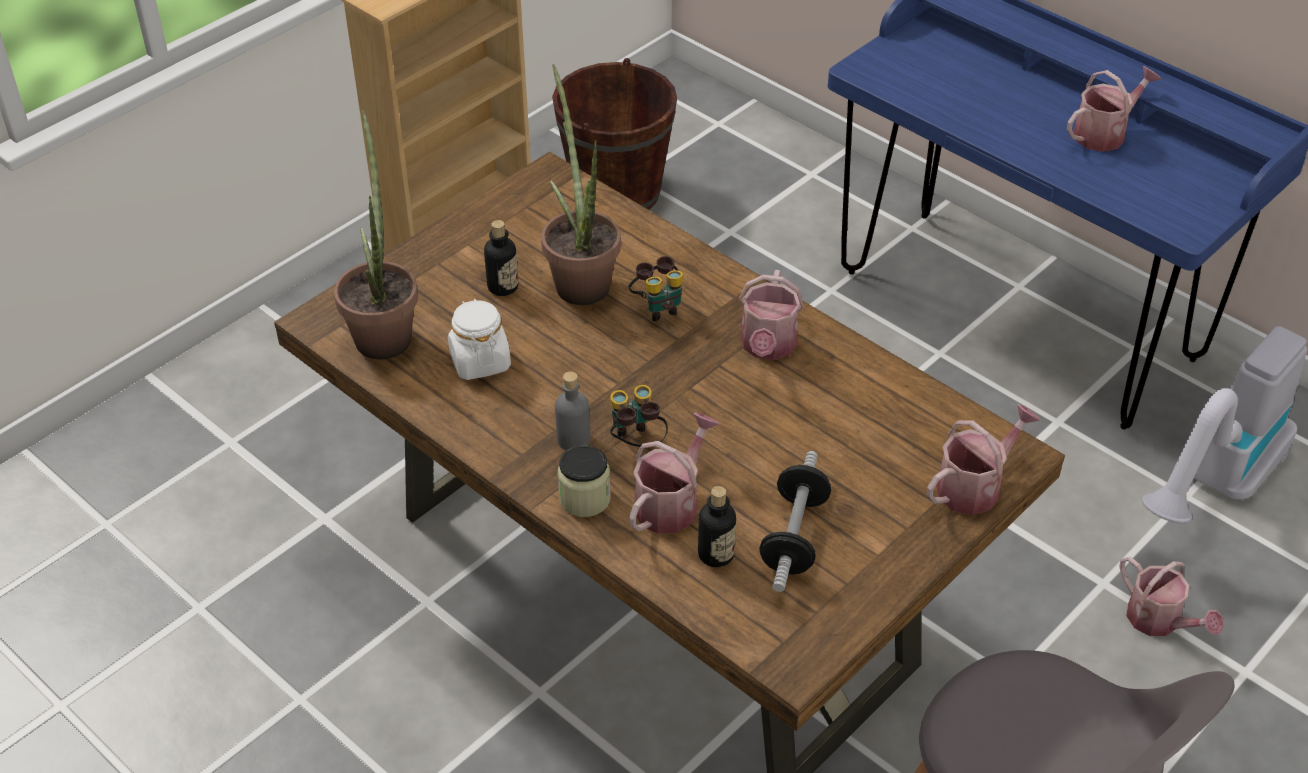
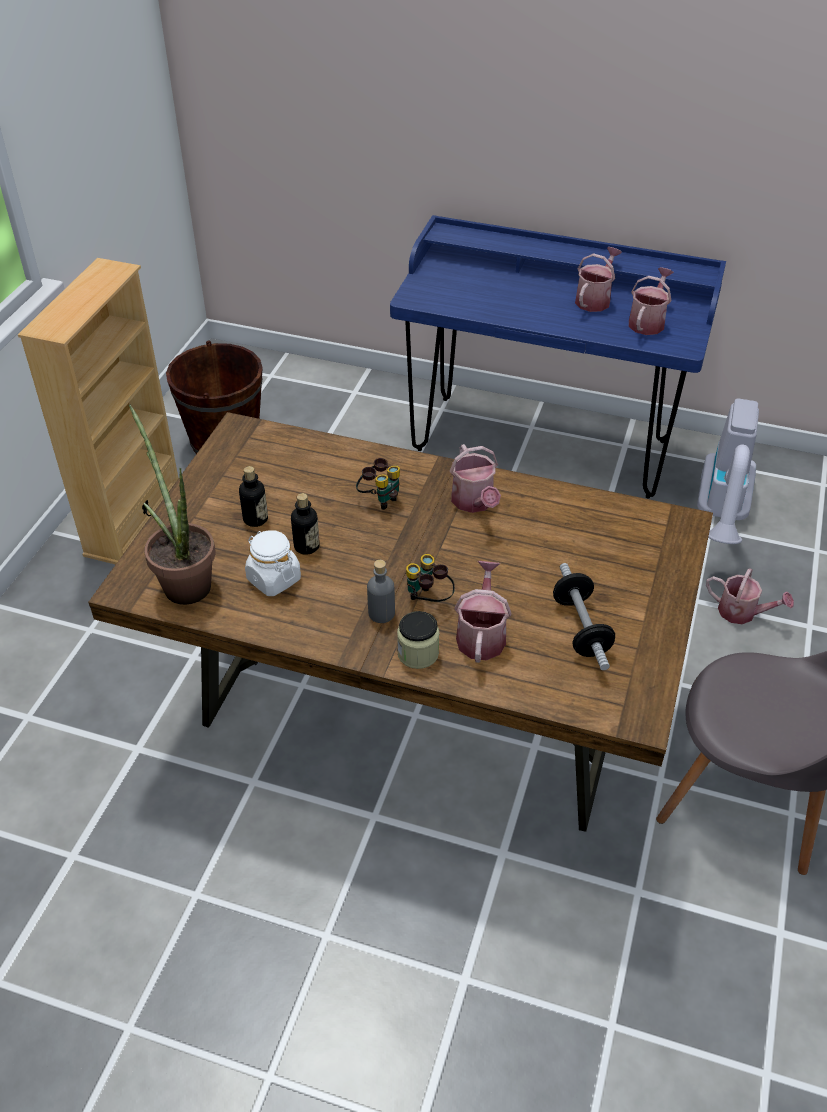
camera: 25 degrees left, 0 degrees up
potted plant [541,64,621,305] -> none
bottle [698,486,736,567] -> bottle moved to [291,493,320,555]
watering can [927,404,1041,515] -> watering can moved to [629,267,674,335]

